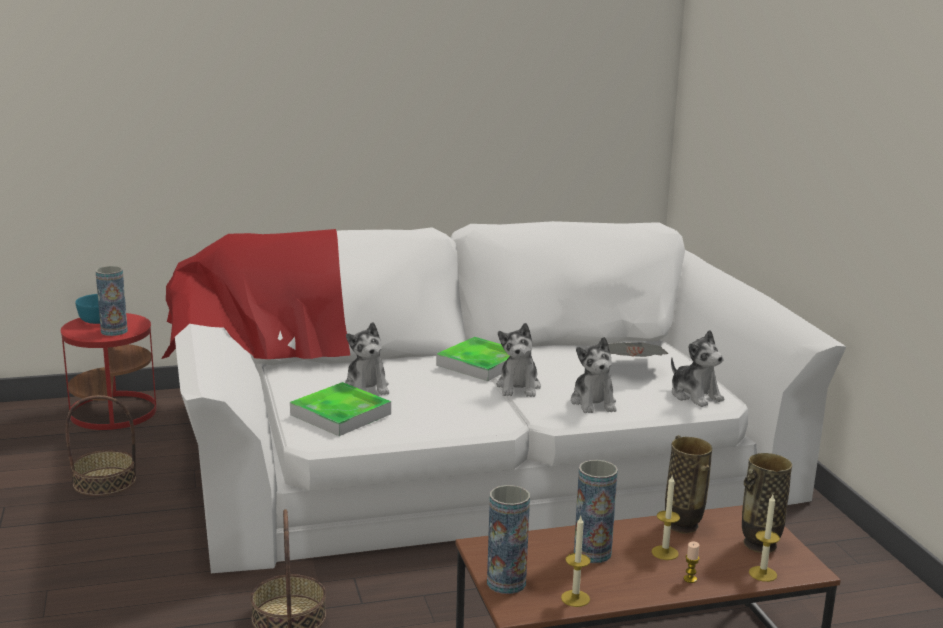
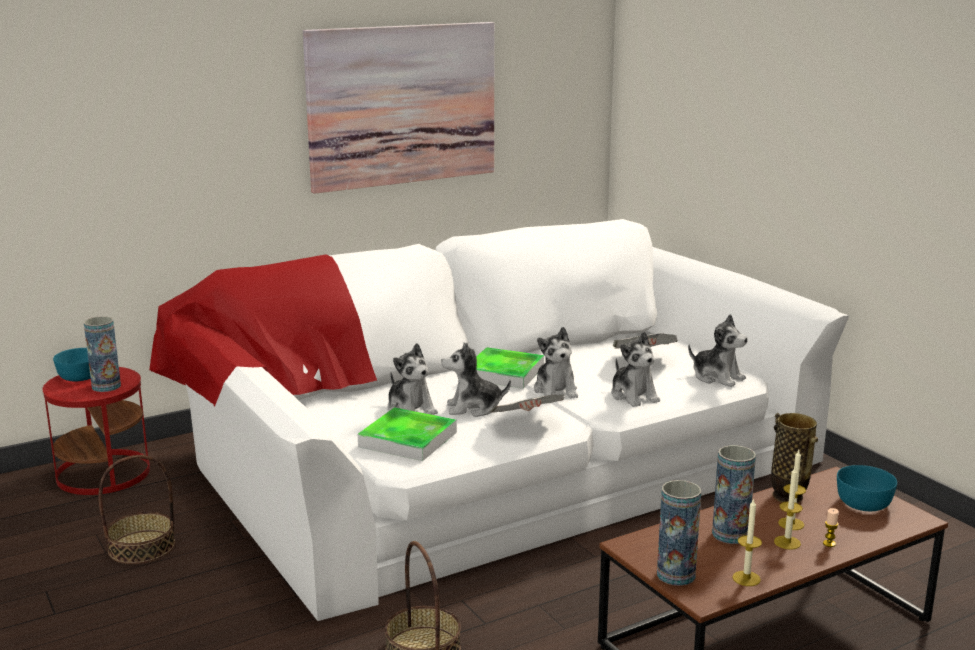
camera: 15 degrees left, 0 degrees up
vase [742,453,792,553] -> turquoise bowl [837,465,897,511]
candle [749,495,780,582] -> candle moved to [774,467,803,550]
none -> picture [303,22,494,194]
none -> plush toy [441,342,511,417]
none -> newspaper [490,395,565,413]

